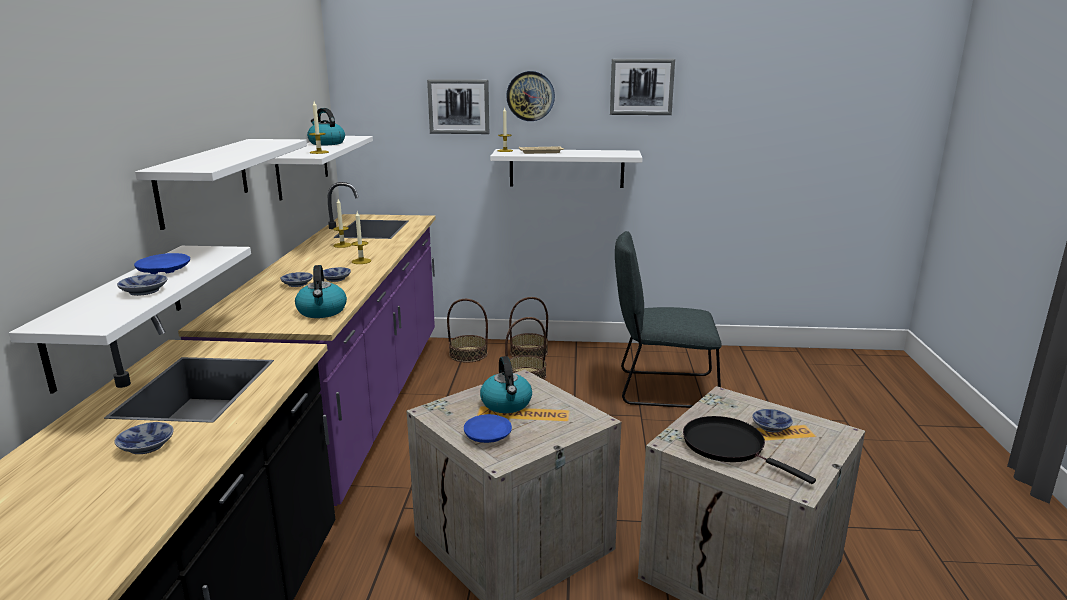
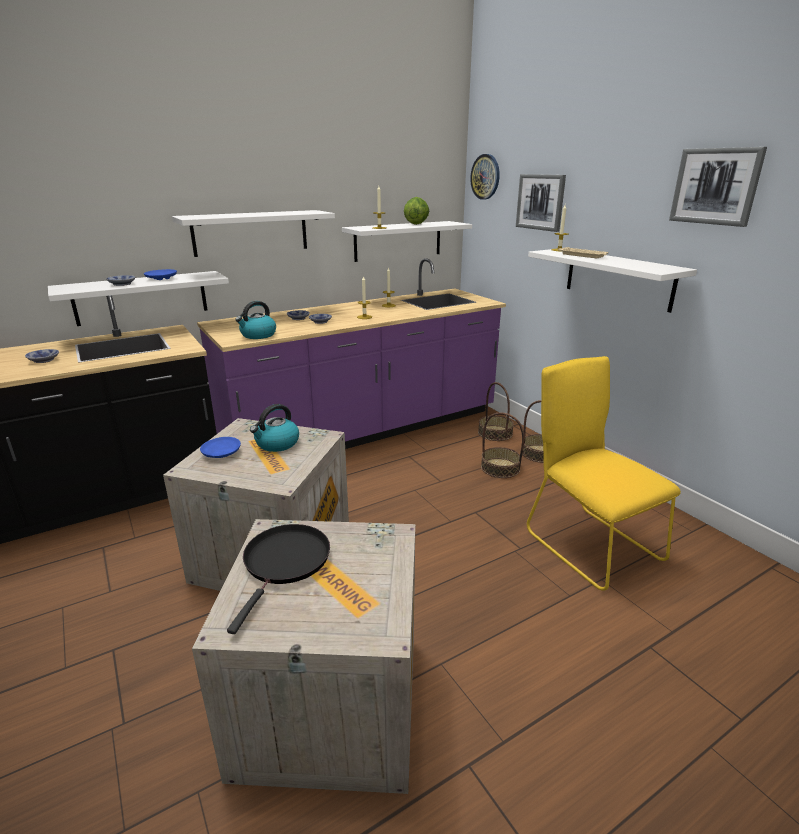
camera: 55 degrees right, 5 degrees up
kettle [307,108,345,145] -> lettuce [404,197,429,225]
wall clock [506,71,555,121] -> wall clock moved to [470,154,500,200]
grey chair [615,231,722,408] -> yellow chair [527,356,681,591]
bowl [752,409,793,432] -> none

